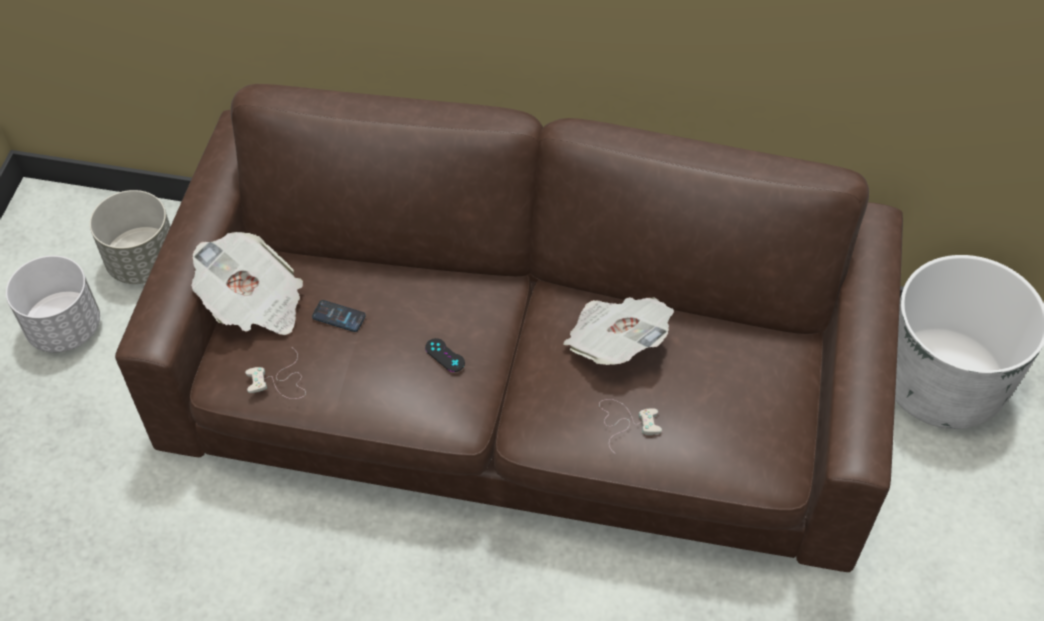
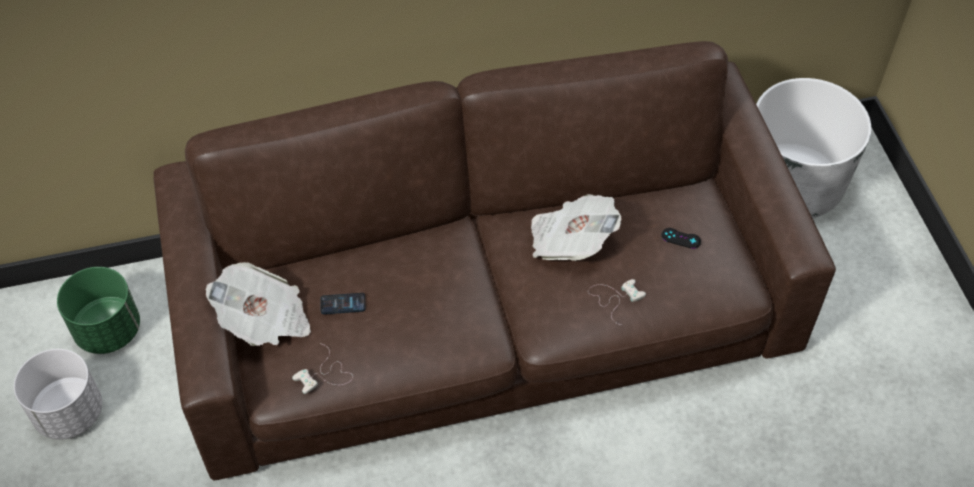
camera: 25 degrees left, 0 degrees up
grey planter [90,190,171,284] -> green planter [57,267,140,354]
black game controller [425,338,465,372] -> black game controller moved to [661,228,701,249]

